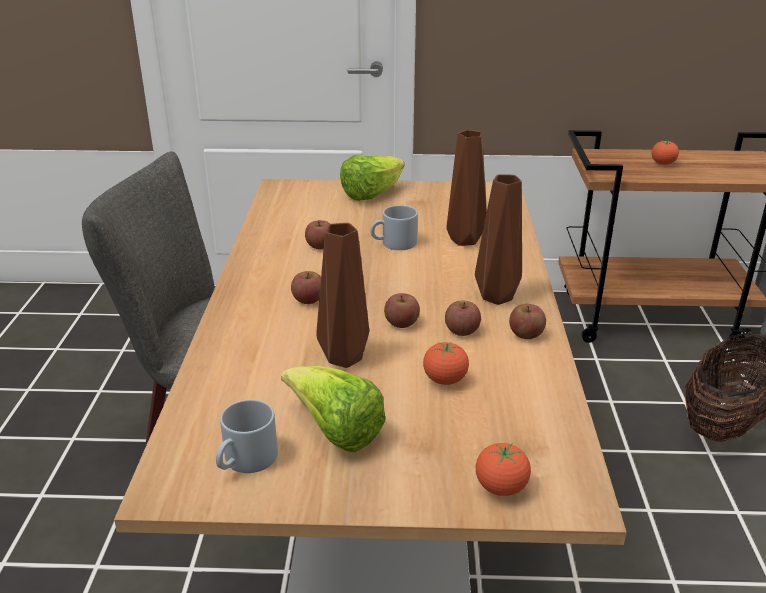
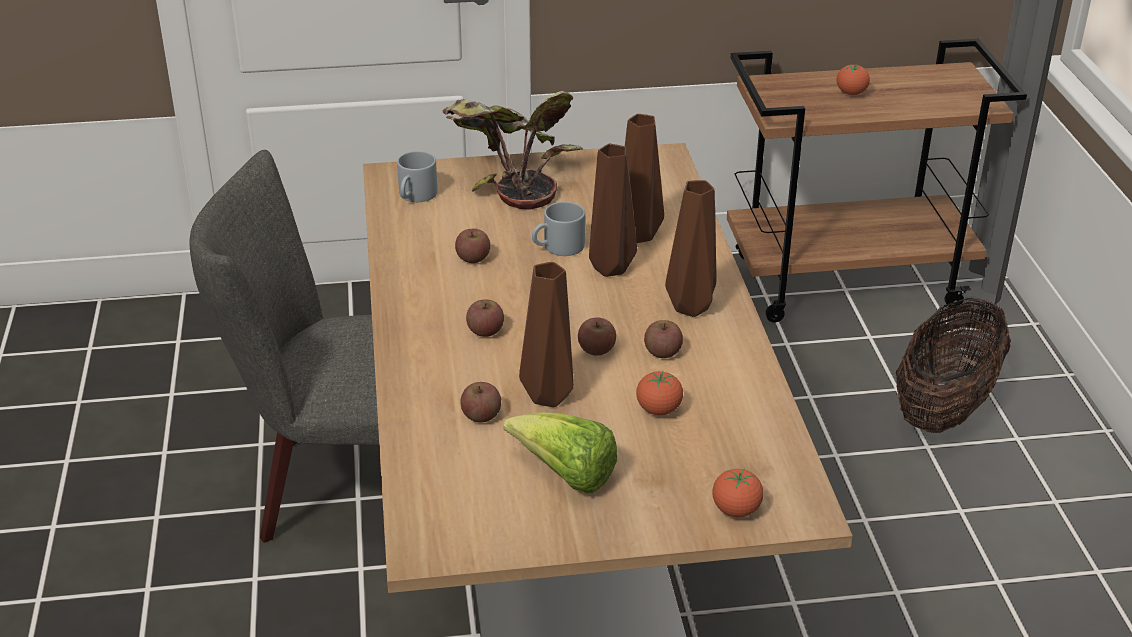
camera: 10 degrees left, 5 degrees up
grey mug [216,399,278,473] -> grey mug moved to [397,151,438,202]
lettuce [340,155,404,201] -> potted plant [443,91,583,210]
apple [509,304,546,339] -> apple moved to [460,382,501,422]
none -> brown vase [589,144,637,277]

